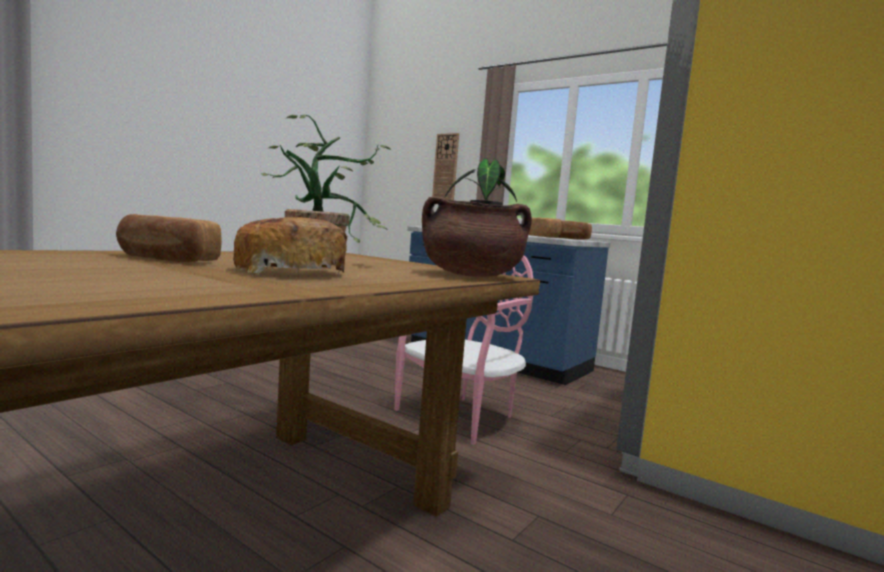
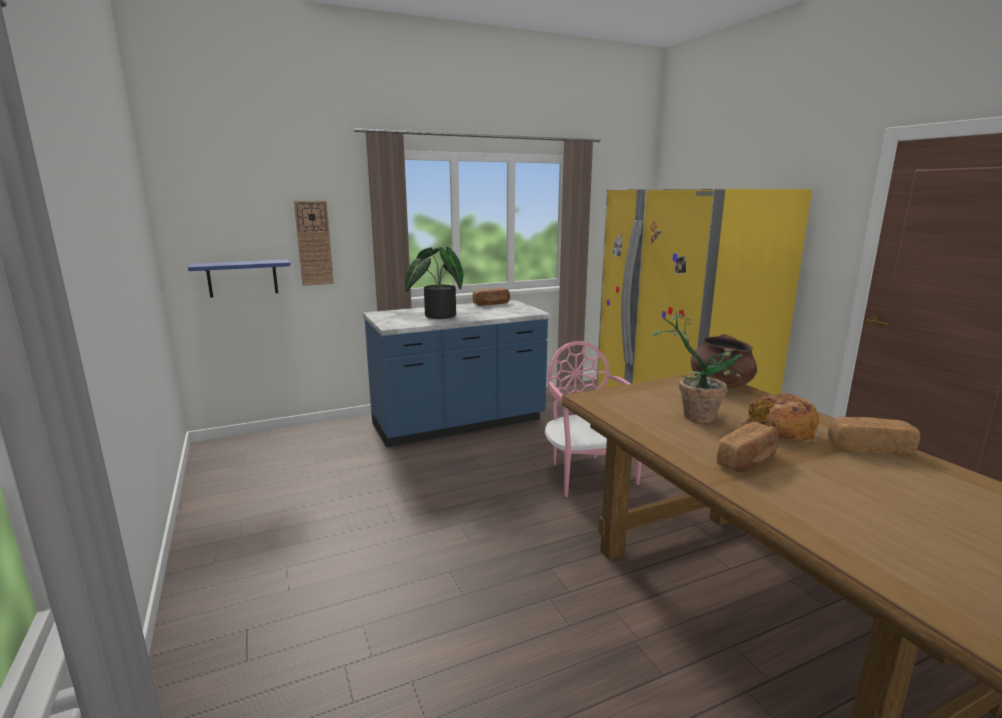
camera: 60 degrees left, 10 degrees up
bread [529,218,564,238] -> bread moved to [828,417,920,455]
none -> blue shelf [188,259,290,298]

